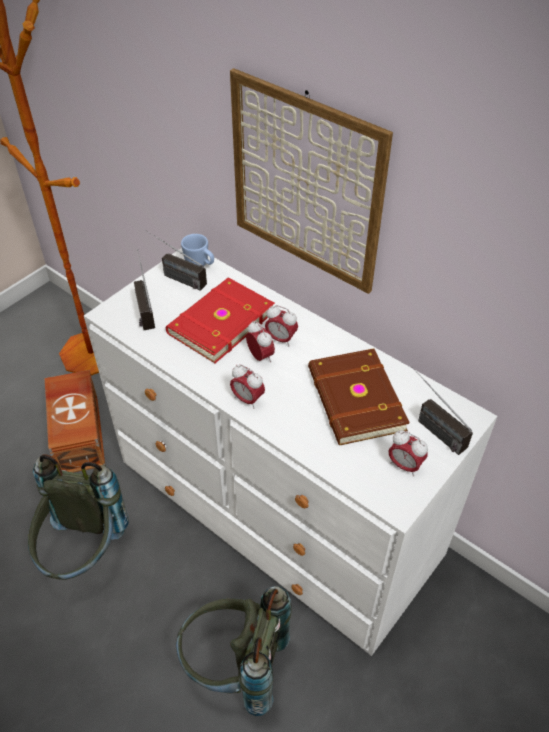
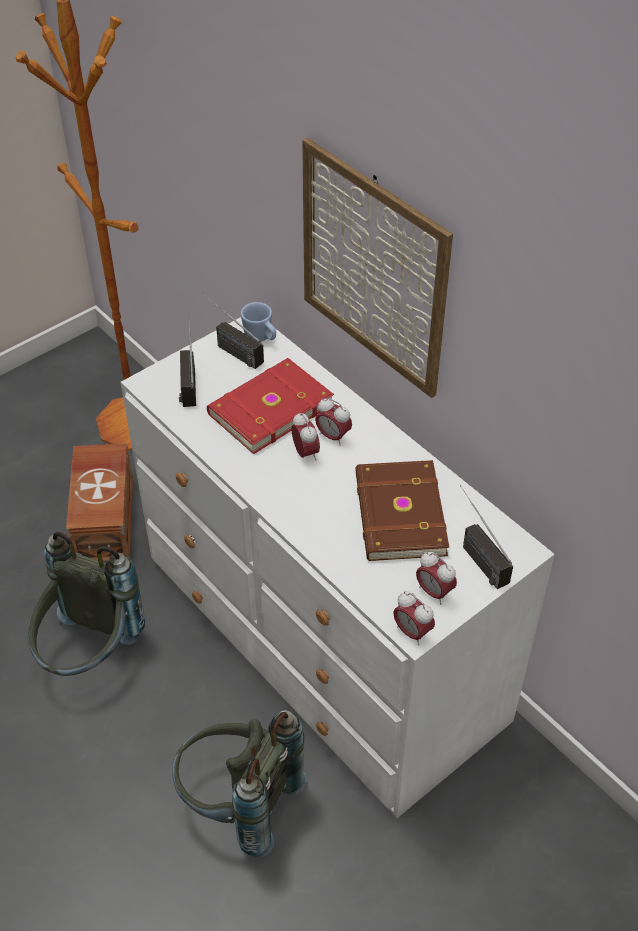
camera: 10 degrees right, 0 degrees up
alarm clock [230,365,265,409] -> alarm clock moved to [393,591,435,645]

